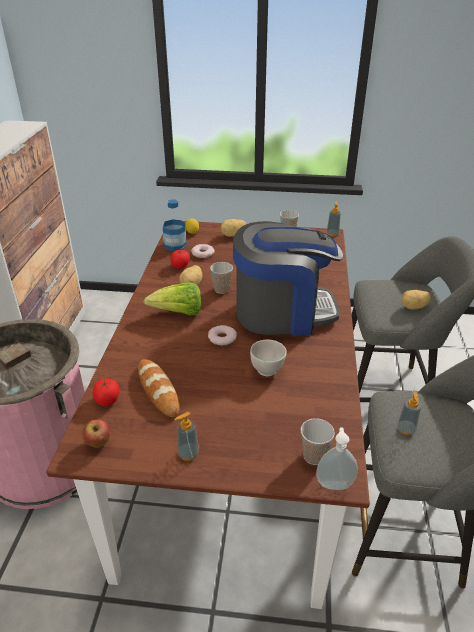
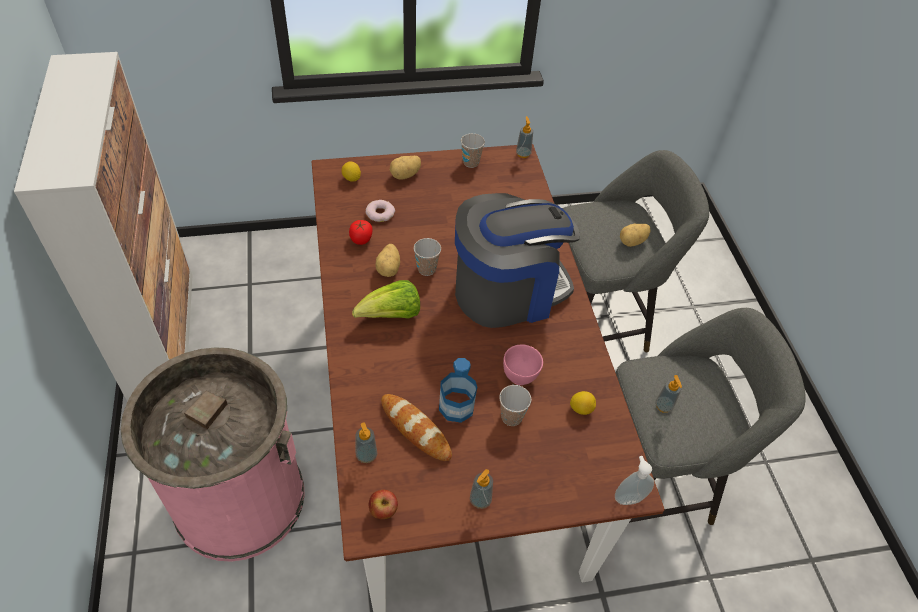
camera: 20 degrees left, 15 degrees up
tomato [93,379,119,406] -> soap dispenser [355,422,377,463]
bottle [163,199,187,251] -> bottle moved to [439,358,477,423]
donut [208,325,237,345] -> none
white bowl [250,339,287,376] -> pink bowl [503,344,543,385]
cup [301,419,335,465] -> cup moved to [499,385,531,426]
none -> lemon [570,391,596,415]

